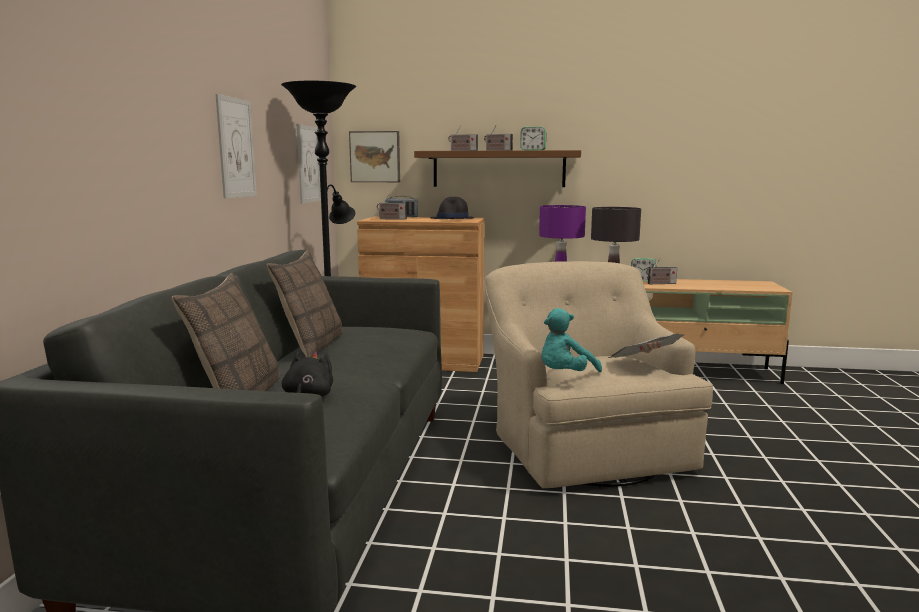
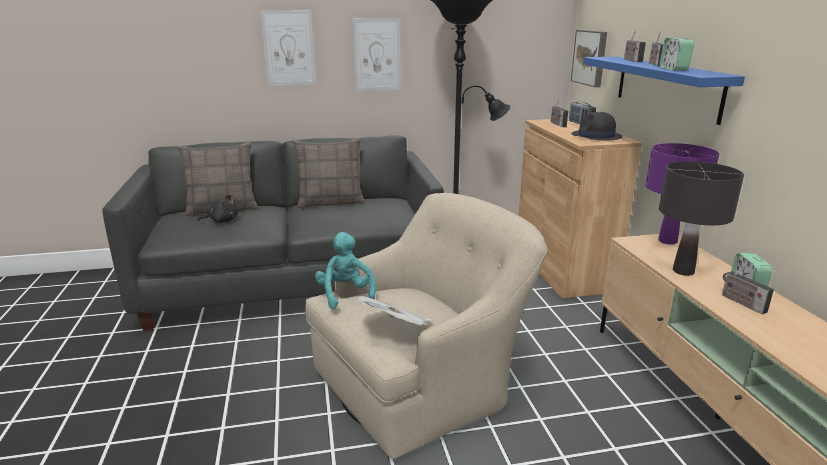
camera: 70 degrees right, 10 degrees up
picture [297,124,321,203] -> picture moved to [260,10,316,86]
brown shelf [414,150,581,187] -> blue shelf [583,57,745,125]
turquoise plush toy [541,308,602,372] -> turquoise plush toy turned 45 degrees clockwise [315,232,376,309]

